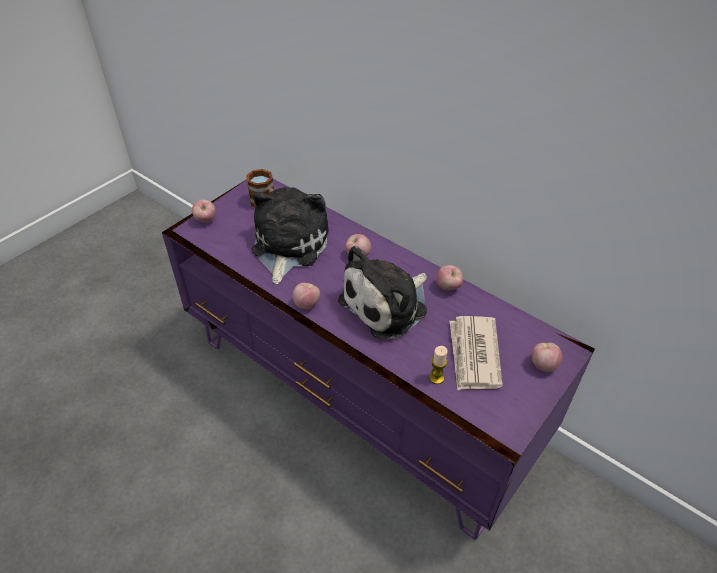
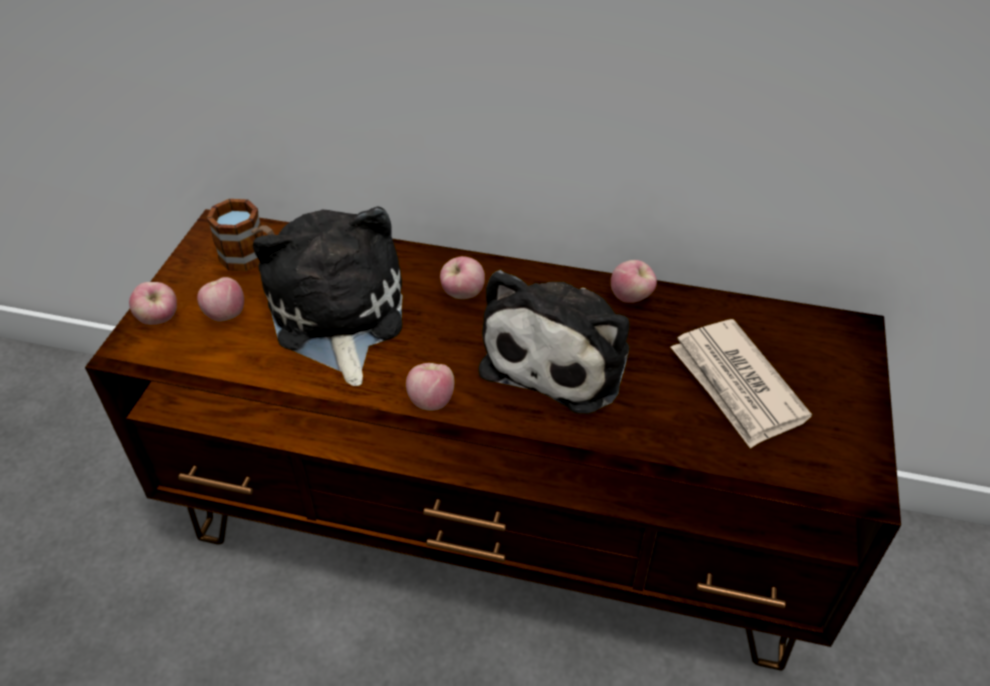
camera: 25 degrees left, 0 degrees up
purple tv stand [162,179,595,540] -> brown tv stand [85,209,901,671]
candle [429,346,448,384] -> none
apple [532,342,562,372] -> apple moved to [197,277,244,322]

